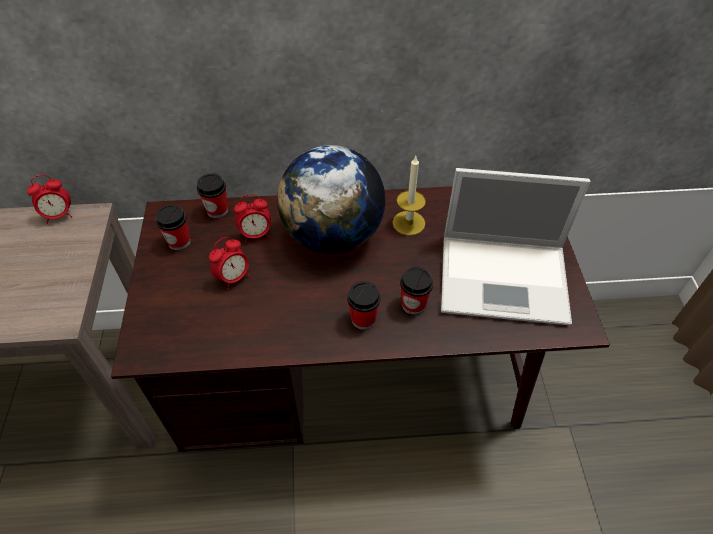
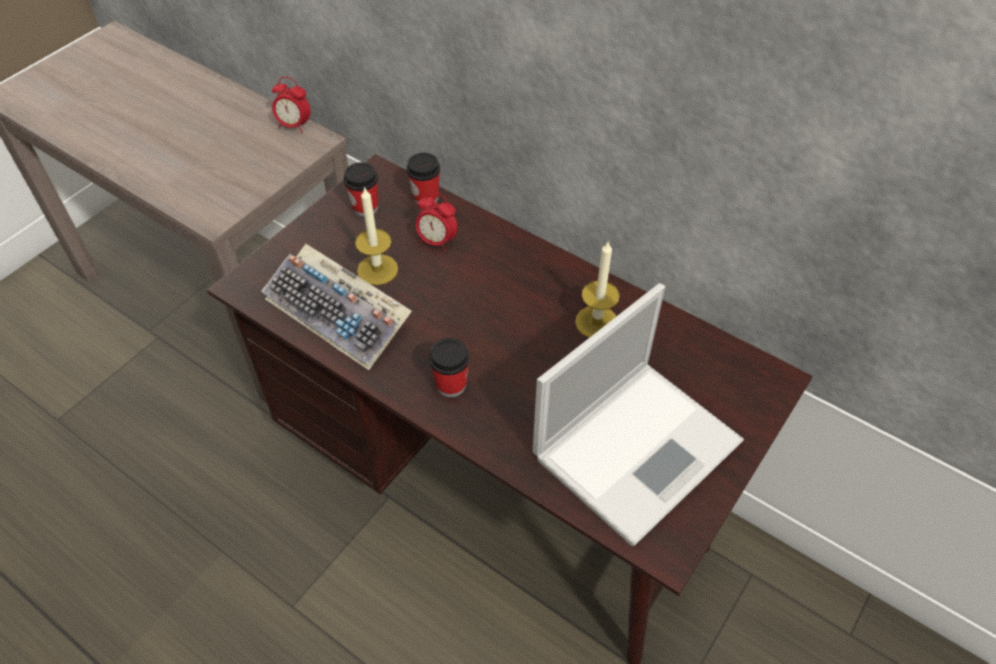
camera: 40 degrees right, 0 degrees up
alarm clock [209,237,249,290] -> candle [355,187,398,285]
globe [277,145,385,254] -> none
cup [400,267,433,315] -> none
laptop [441,168,591,326] -> laptop turned 90 degrees counterclockwise [533,283,744,546]
none -> keyboard [261,244,412,370]

